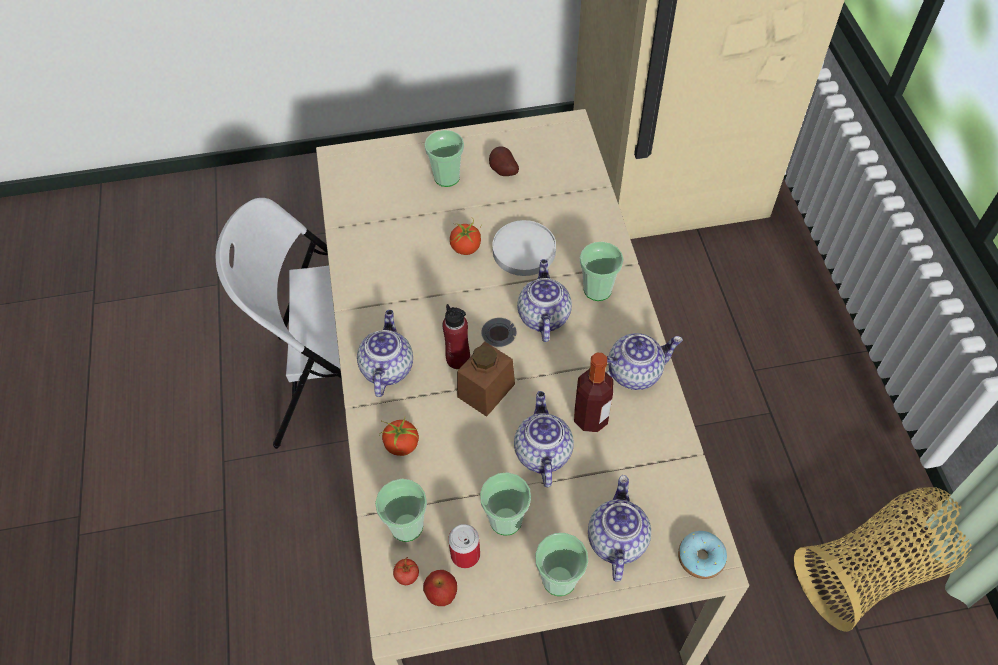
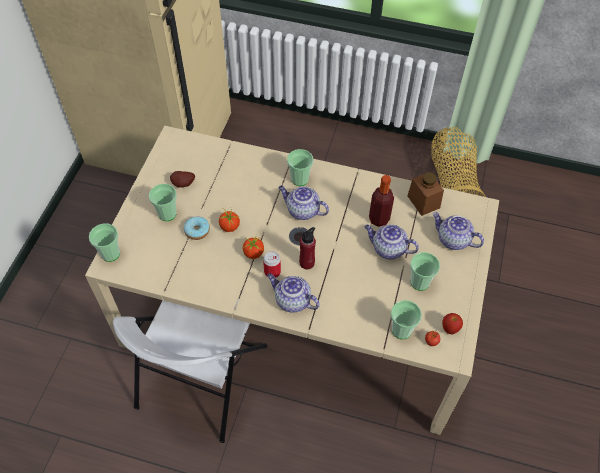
camera: 65 degrees left, 0 degrees up
tomato [379,418,419,456] -> tomato moved to [243,235,264,259]
can [448,524,480,568] -> can moved to [263,251,281,278]
brown jar [457,342,515,417] -> brown jar moved to [407,172,444,216]
white plate [492,220,556,276] -> none
cup [535,533,588,596] -> cup moved to [89,223,120,262]
teapot [606,333,683,390] -> none
donut [678,531,727,579] -> donut moved to [184,216,210,240]

